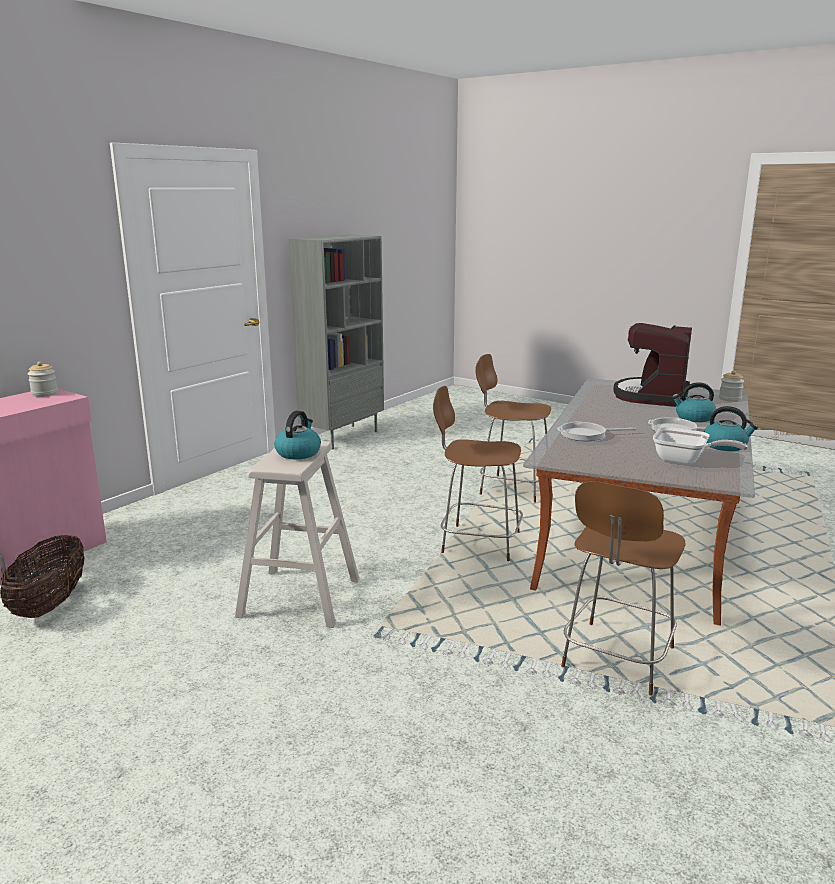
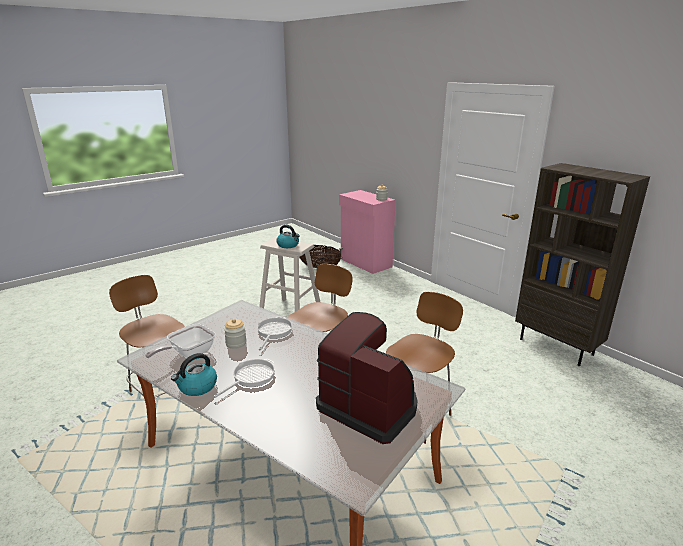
camera: 105 degrees right, 5 degrees up
grey bookcase [288,234,384,449] -> brown bookcase [515,163,650,366]
kettle [672,382,716,422] -> none
jar [719,371,744,402] -> jar moved to [224,319,247,349]

